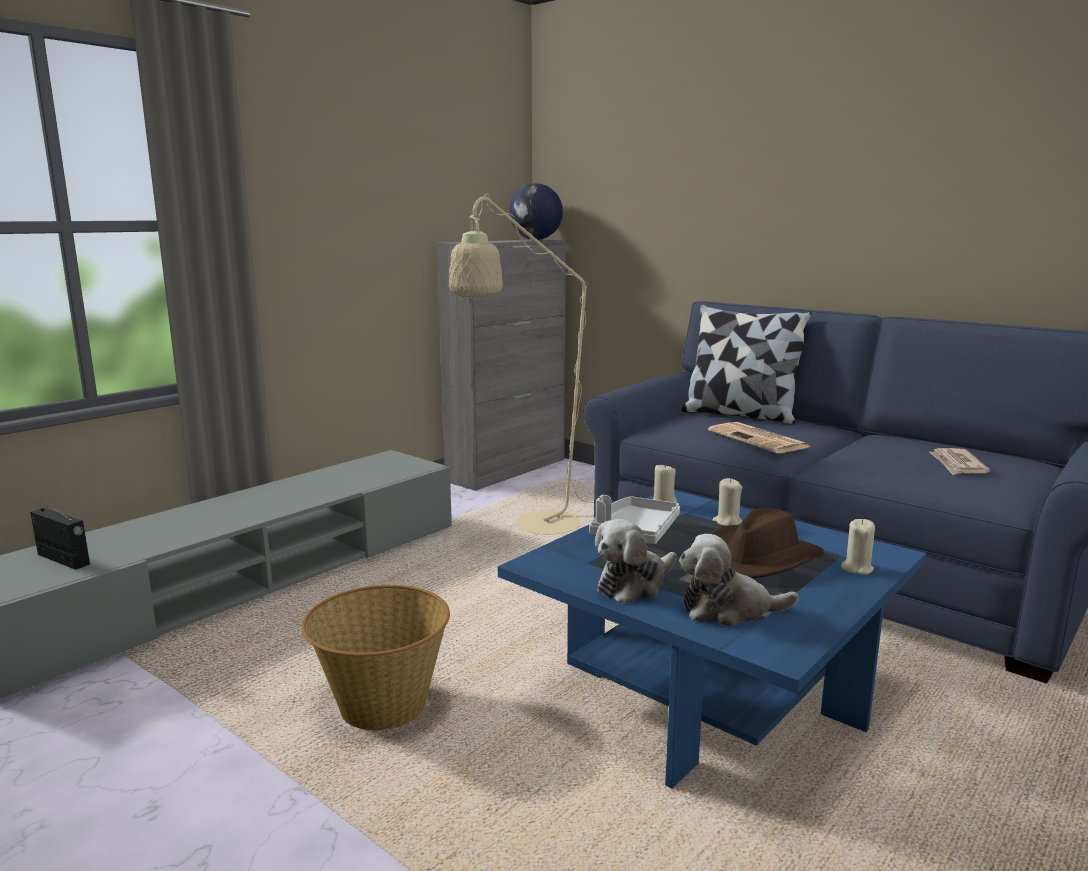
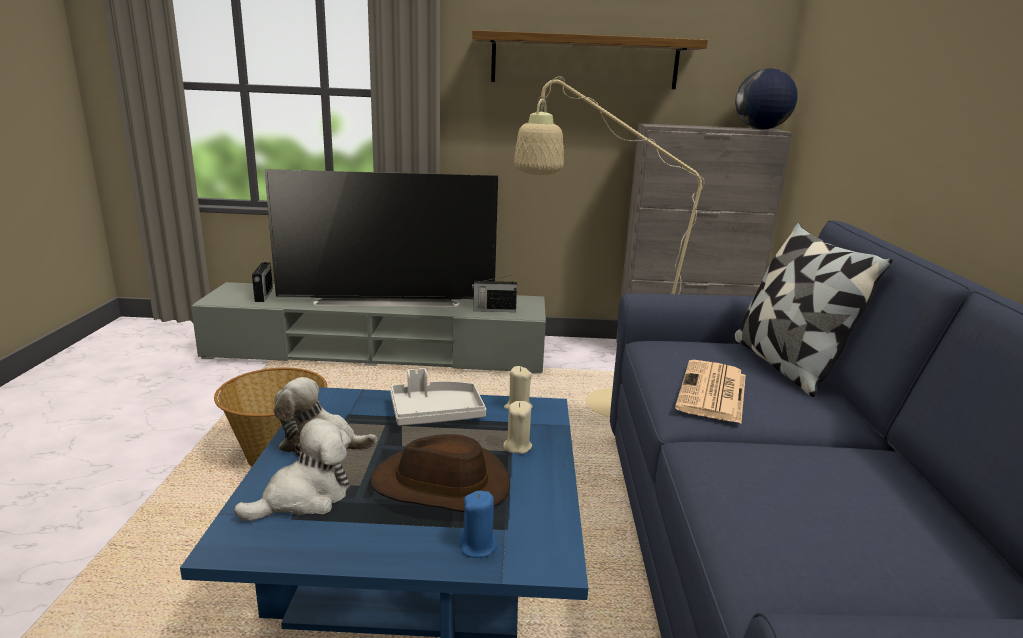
camera: 50 degrees right, 5 degrees up
plush toy [679,534,799,626] -> plush toy turned 90 degrees clockwise [234,418,351,521]
beige candle [841,519,875,575] -> blue candle [459,491,498,558]
newspaper [929,448,990,475] -> none
none -> television [264,169,498,307]
none -> shelf [472,30,708,89]
none -> radio [472,275,517,312]

